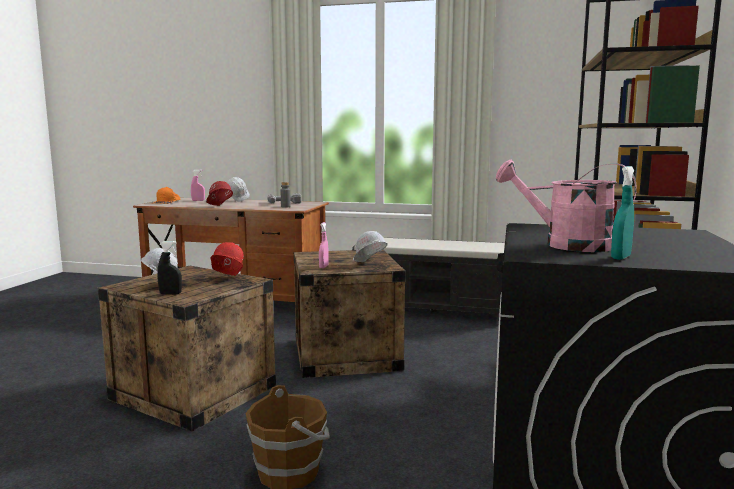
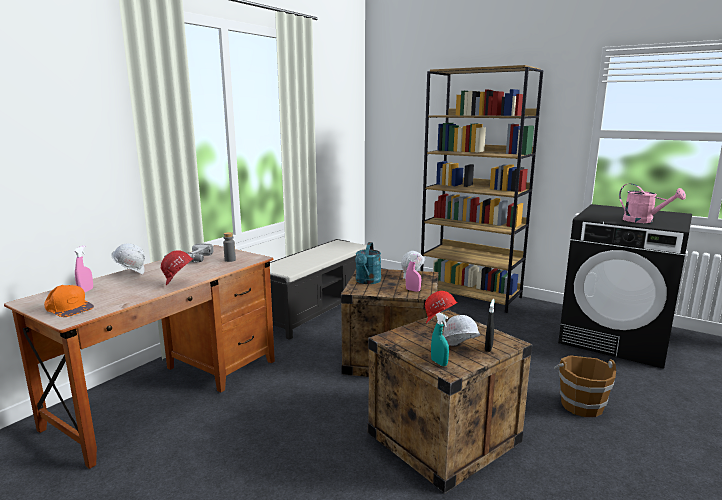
camera: 70 degrees left, 5 degrees up
pink watering can [496,160,637,252] -> pink watering can turned 90 degrees counterclockwise [619,183,686,223]
turquoise spray bottle [611,166,634,260] -> turquoise spray bottle moved to [431,312,449,366]
none -> turquoise watering can [355,242,382,284]

